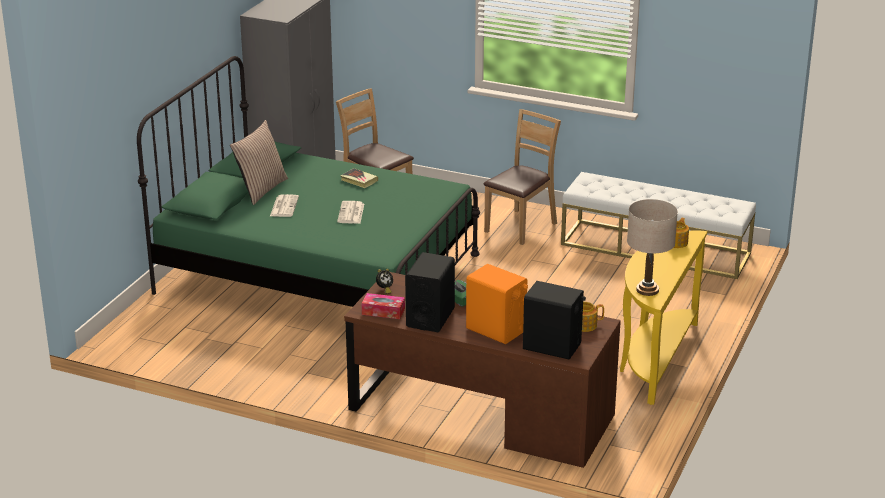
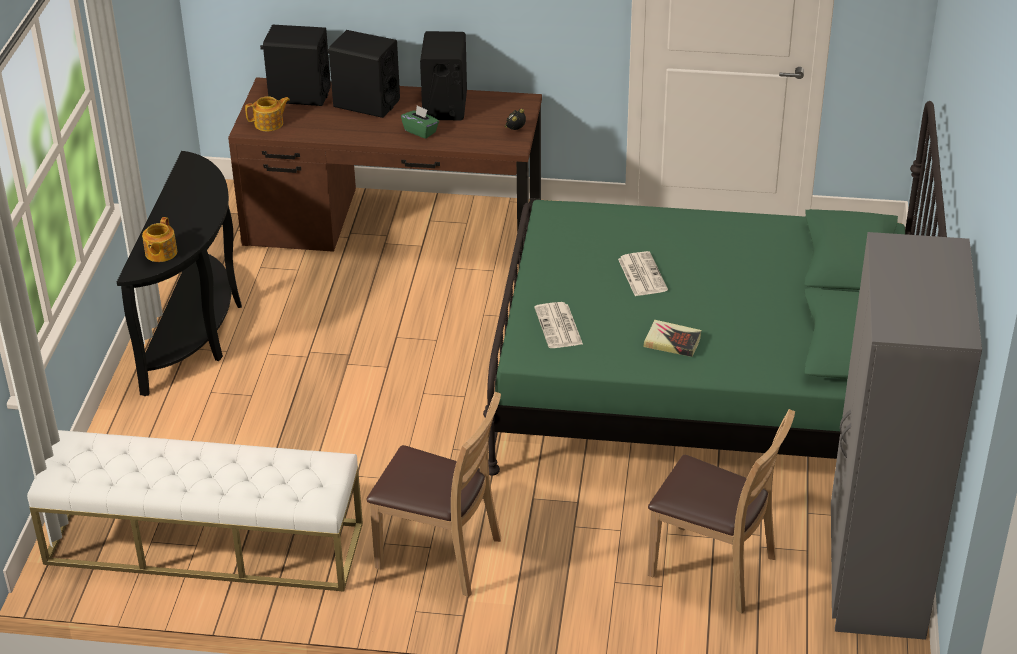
camera: 165 degrees right, 10 degrees up
pillow [230,120,288,205] -> none
newspaper [270,194,299,217] -> newspaper moved to [534,302,583,348]
tissue box [362,293,405,319] -> none
orange speaker [466,264,528,344] -> black speaker [327,30,400,118]
brown chair [484,109,561,245] -> brown chair turned 90 degrees counterclockwise [366,392,501,597]
yellow console table [620,231,707,405] -> black console table [117,151,242,396]
beige table lamp [627,199,678,296] -> none

